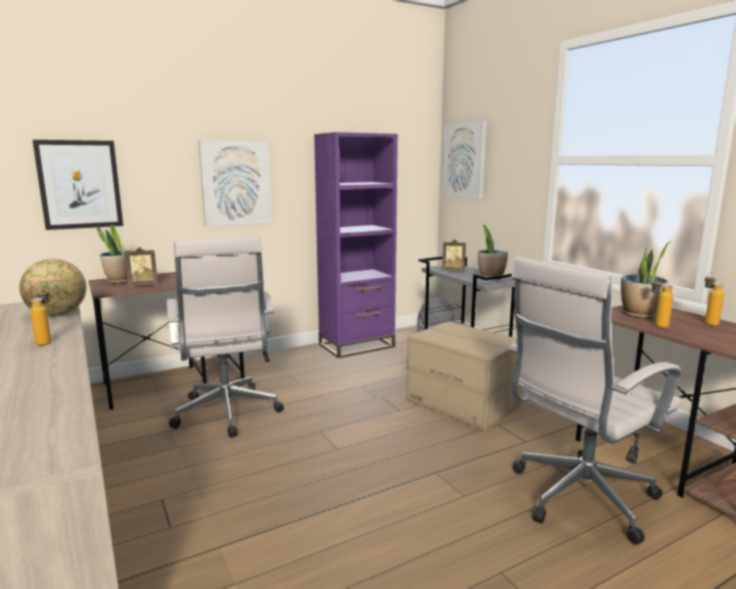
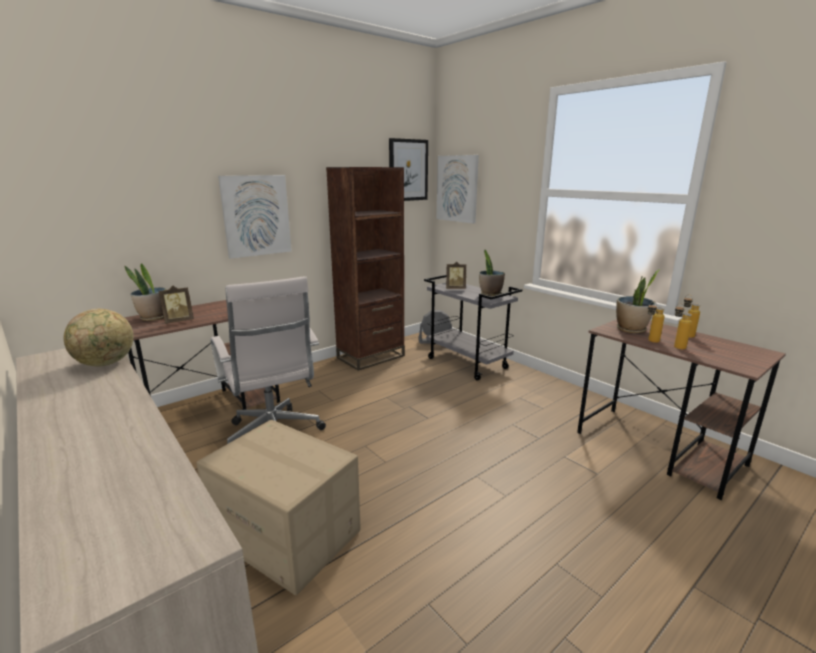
camera: 10 degrees left, 5 degrees up
bottle [30,286,51,346] -> bottle moved to [674,303,692,350]
picture [33,140,123,230] -> picture moved to [389,138,428,201]
purple bookcase [314,132,398,358] -> brown bookcase [326,167,405,371]
cardboard box [406,321,523,430] -> cardboard box moved to [196,420,361,596]
white office chair [508,257,682,545] -> none

